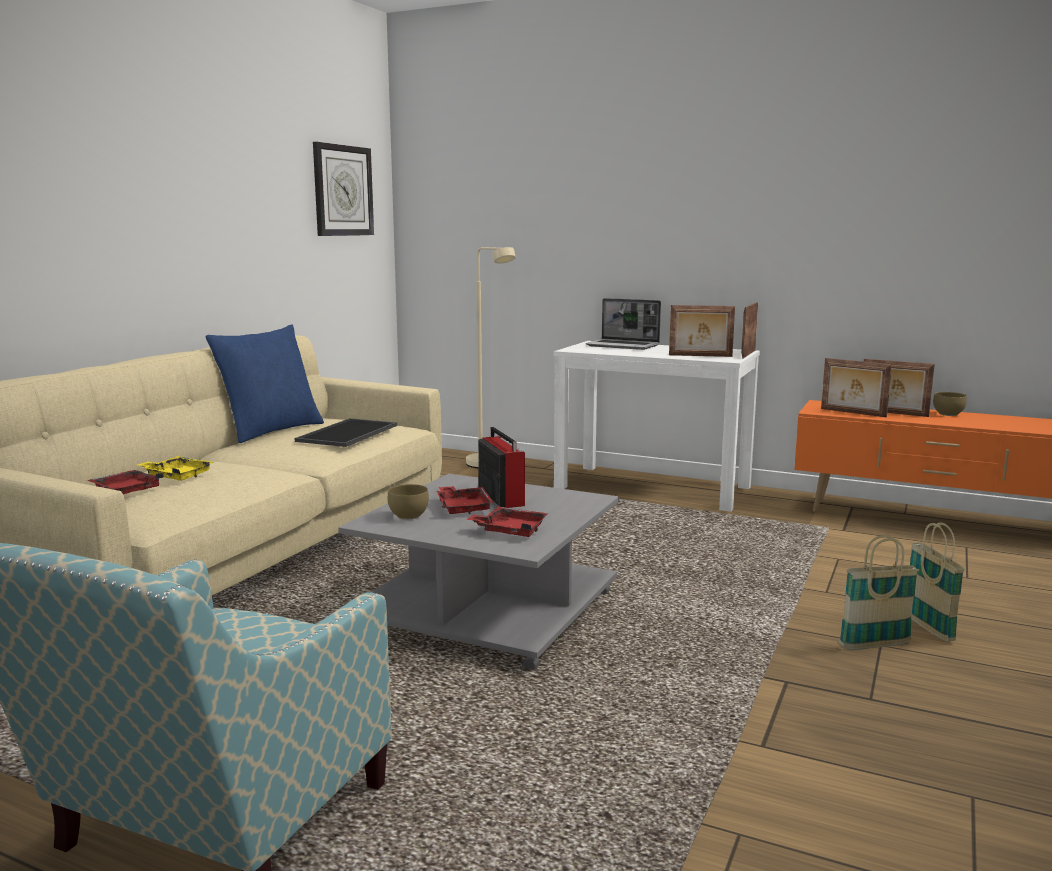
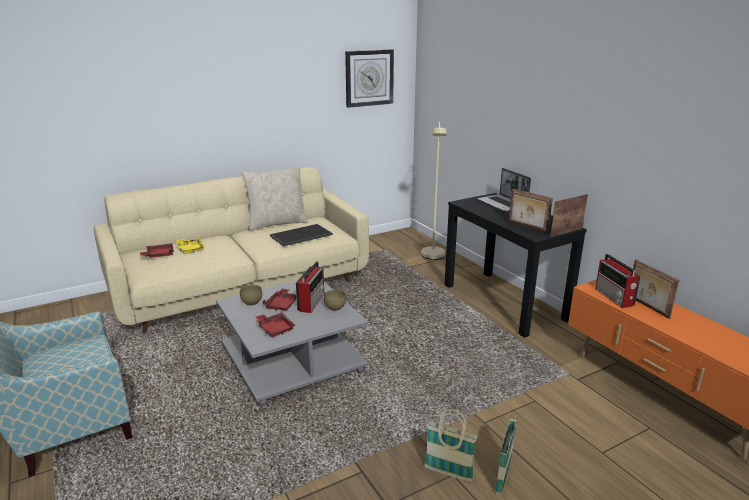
camera: 35 degrees right, 10 degrees up
blue pillow [206,324,324,443] -> beige pillow [242,166,308,231]
white console table [554,341,760,512] -> black console table [445,193,587,338]
picture frame [821,358,892,417] -> radio [595,254,641,308]
brown bowl [933,392,967,416] -> brown bowl moved to [324,290,346,311]

